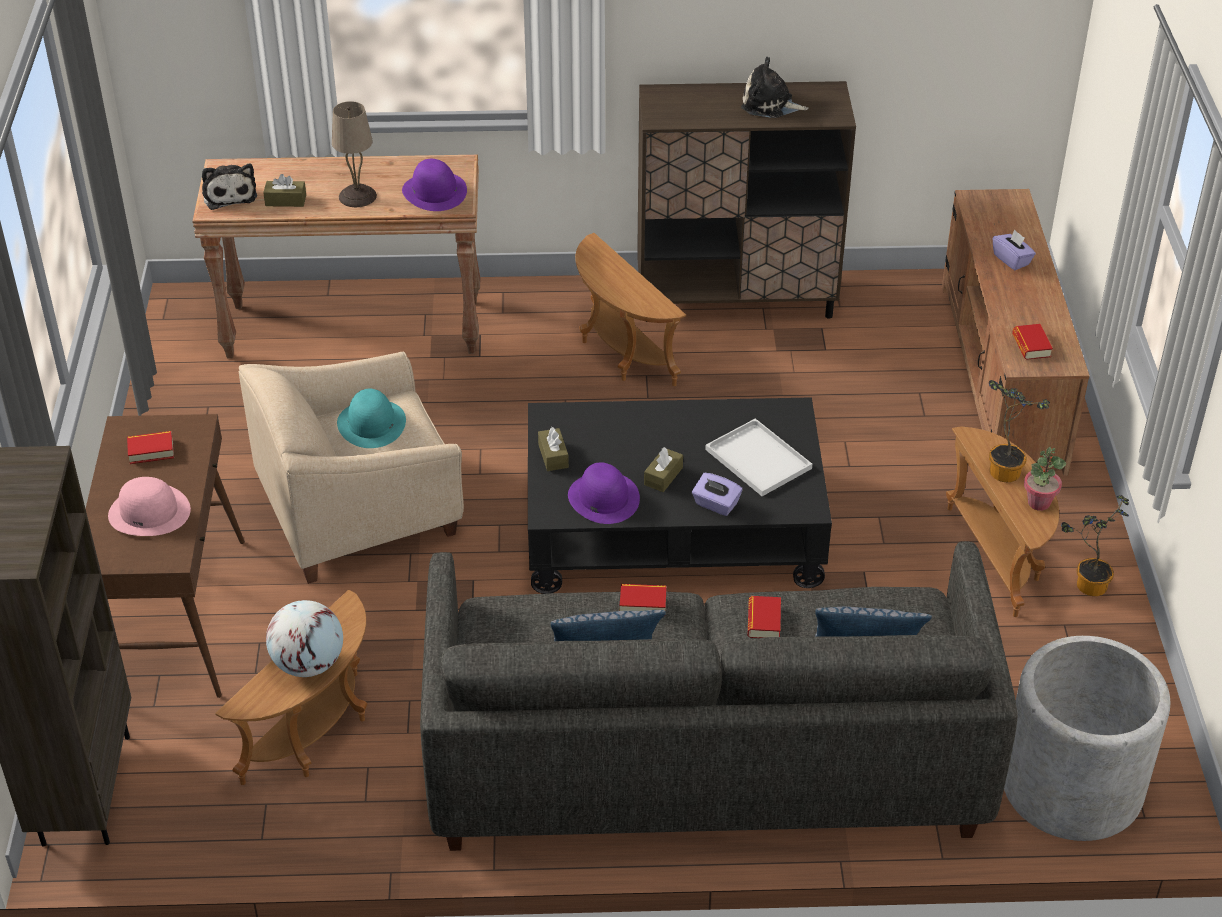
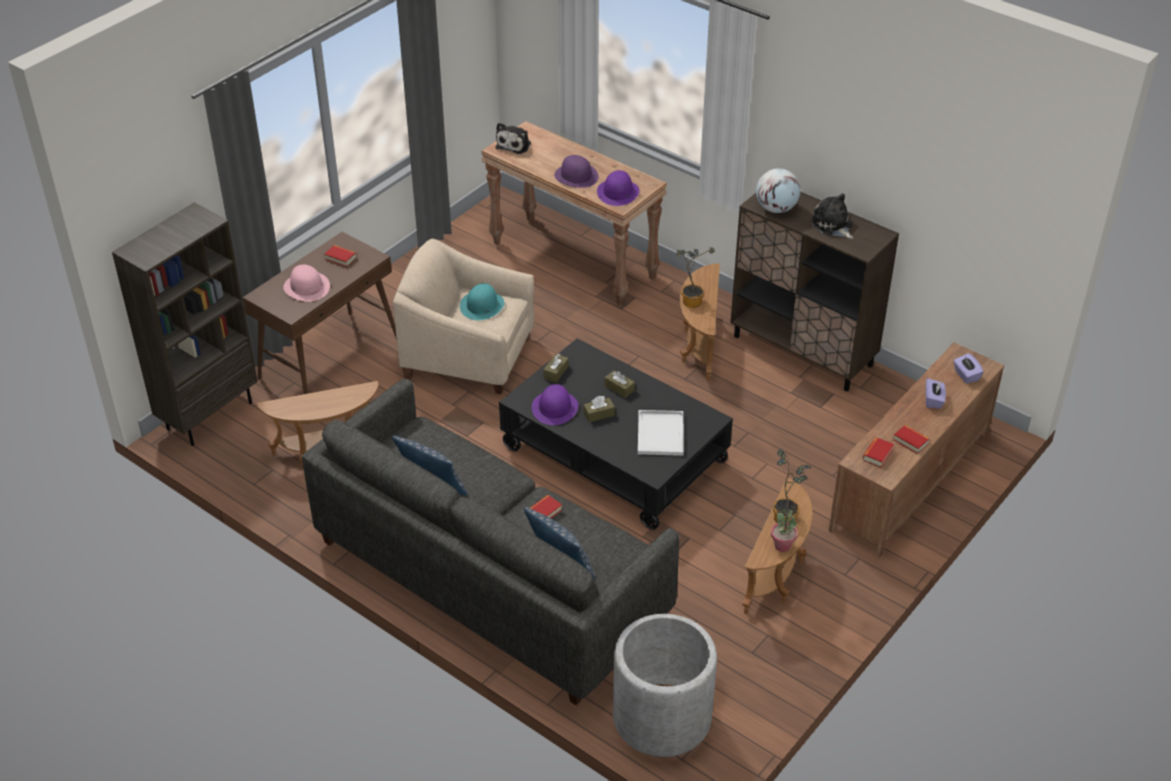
camera: 40 degrees right, 0 degrees up
brown tissue box [263,174,306,207] -> brown tissue box moved to [605,370,635,398]
globe [266,600,343,677] -> globe moved to [756,168,800,213]
beige table lamp [332,101,377,207] -> purple hat [554,155,599,188]
book [620,584,667,611] -> book moved to [893,425,930,454]
purple tissue box [692,473,743,516] -> purple tissue box moved to [953,353,984,384]
potted plant [1061,495,1129,596] -> potted plant moved to [676,247,715,308]

